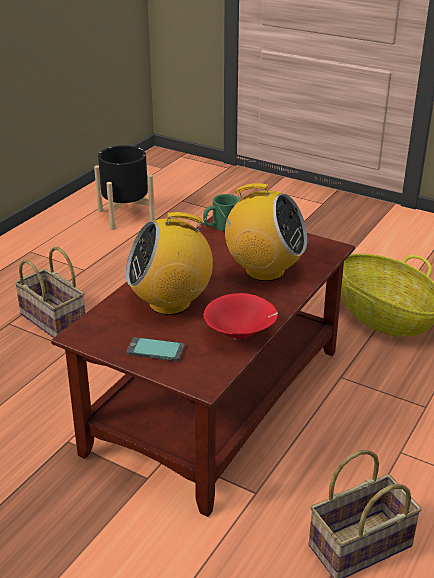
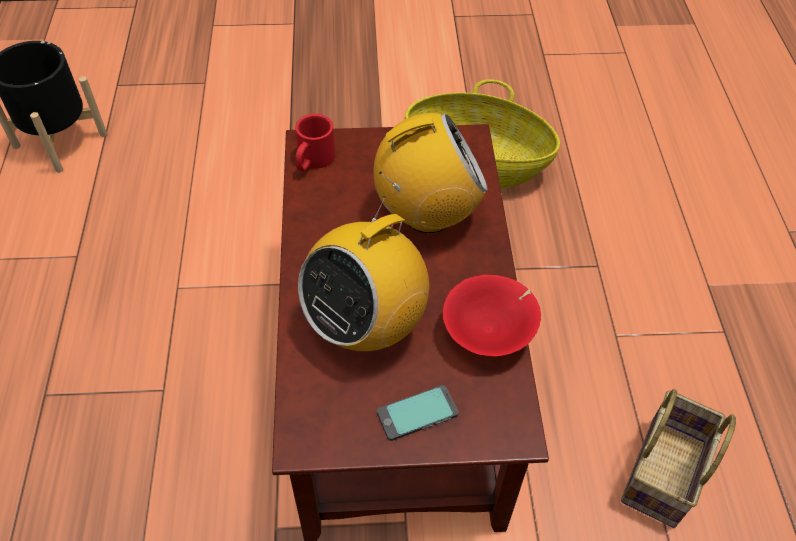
camera: 35 degrees left, 20 degrees up
basket [14,247,86,338] -> none
green mug [203,194,239,231] -> red mug [295,114,335,171]

